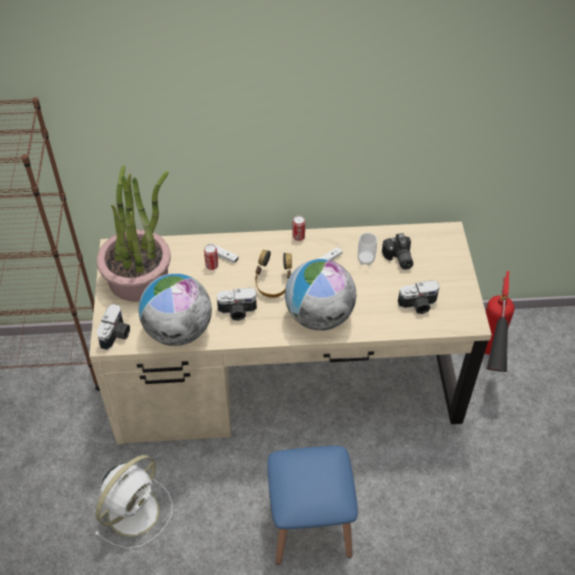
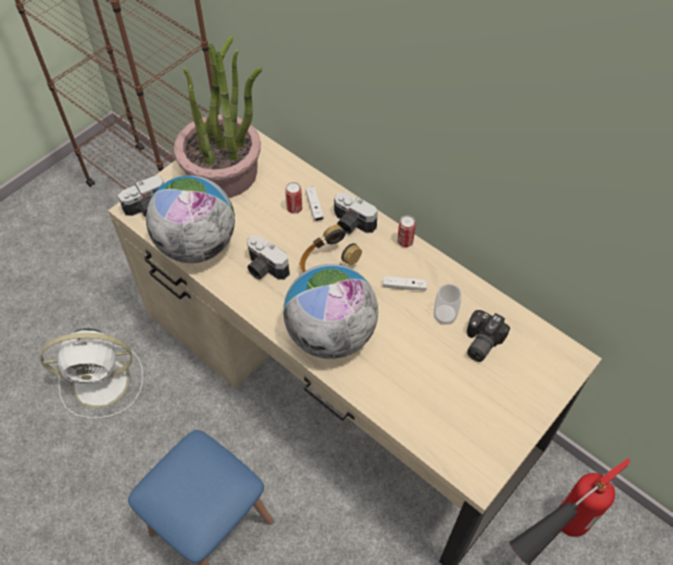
camera: 45 degrees right, 5 degrees up
camera [398,280,440,314] -> camera moved to [334,193,378,234]

